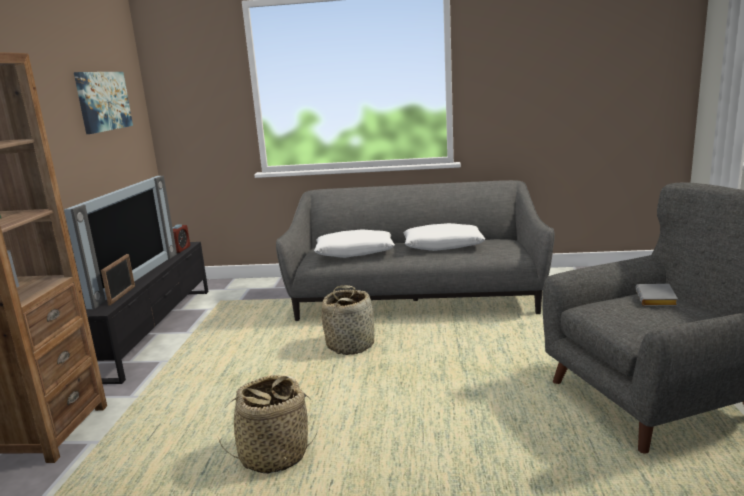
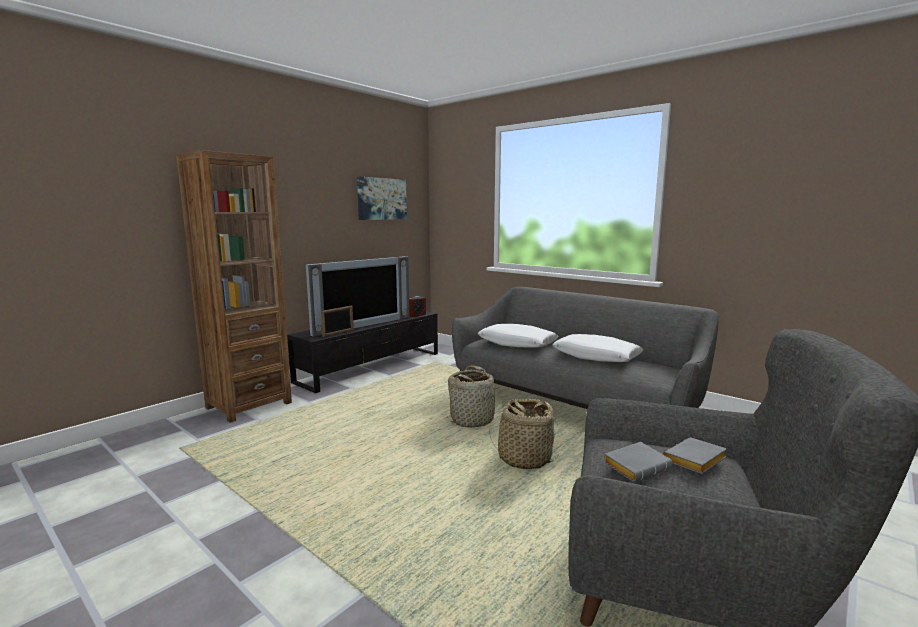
camera: 35 degrees right, 5 degrees down
basket [217,375,318,474] -> basket moved to [489,399,558,469]
none -> grey book [603,442,673,482]

